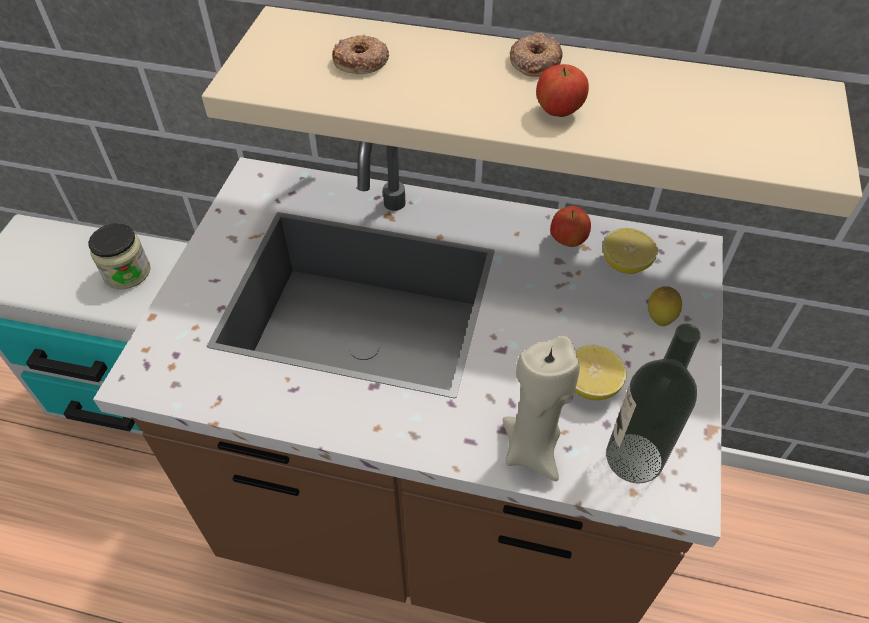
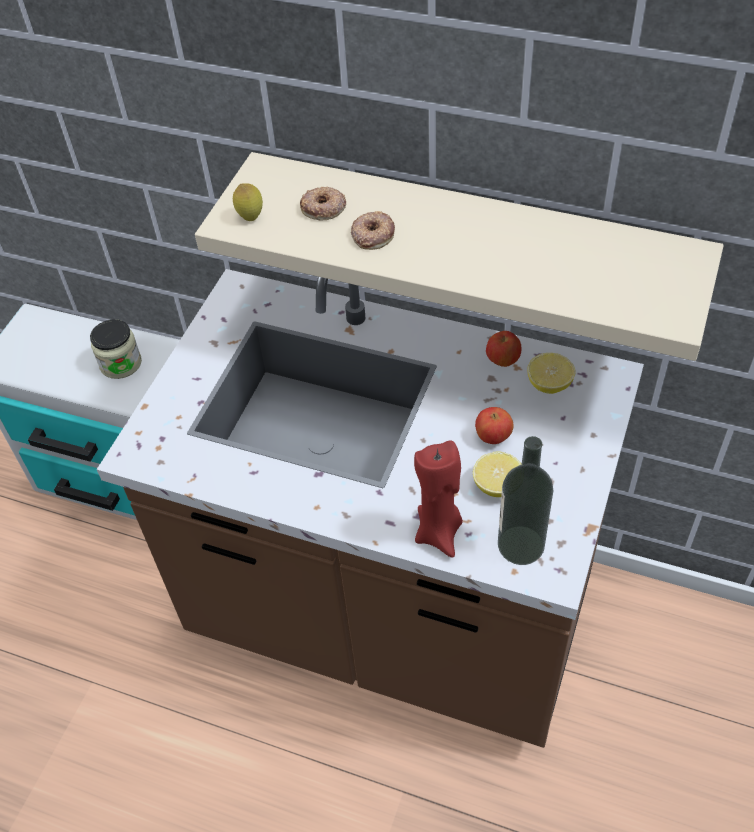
camera: 10 degrees right, 0 degrees up
beige candle [503,336,580,481] -> red candle [414,440,463,558]
donut [510,33,562,77] -> donut moved to [351,211,395,250]
apple [536,64,589,117] -> apple moved to [475,407,514,444]
lemon [648,287,682,326] -> lemon moved to [233,183,263,221]

